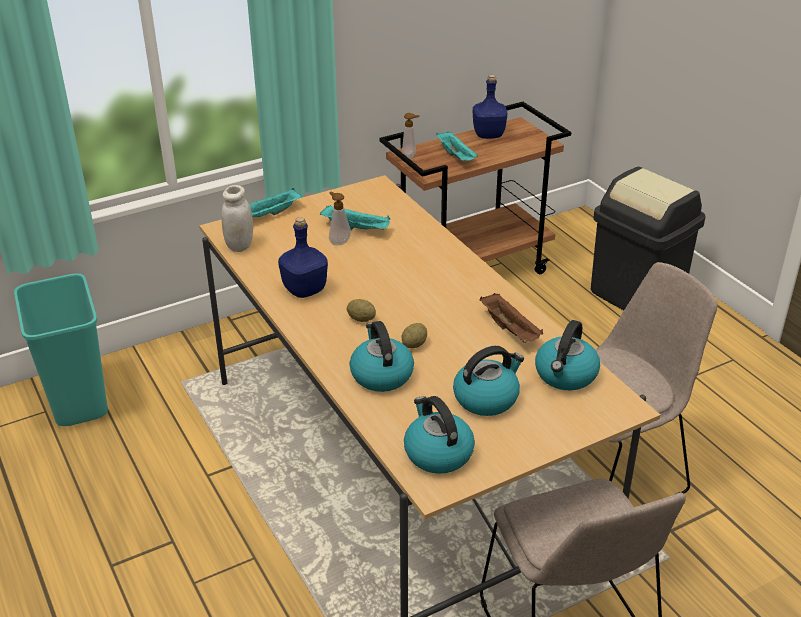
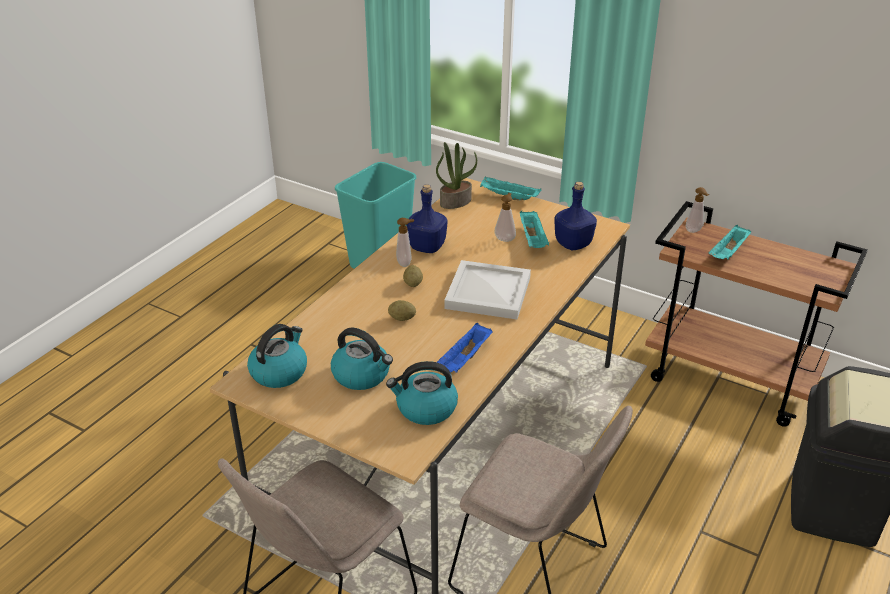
camera: 60 degrees right, 0 degrees up
white jar [221,185,253,252] -> potted plant [436,142,477,209]
kettle [349,321,414,392] -> none
blue bottle [473,75,507,139] -> blue bottle moved to [554,182,597,250]
brown tray [480,293,543,343] -> blue tray [437,323,493,373]
none -> soap dispenser [396,218,414,267]
none -> white tray [444,260,531,319]

